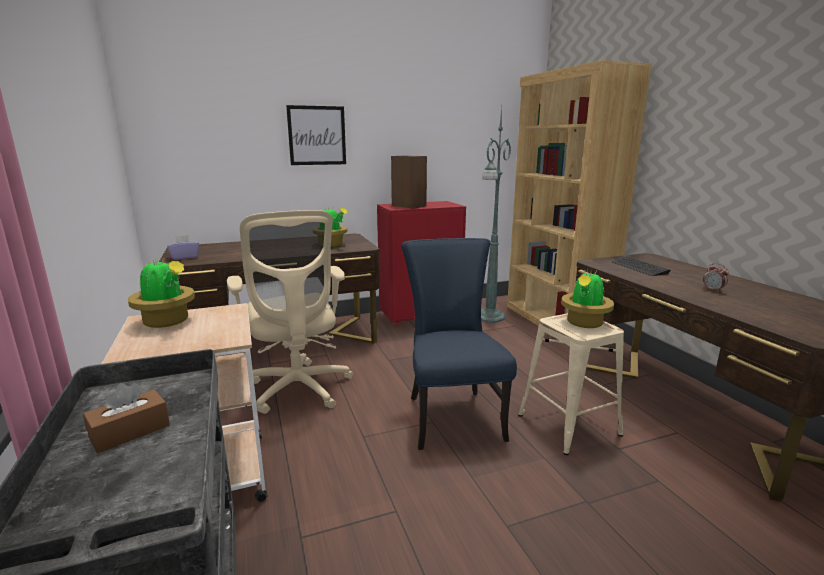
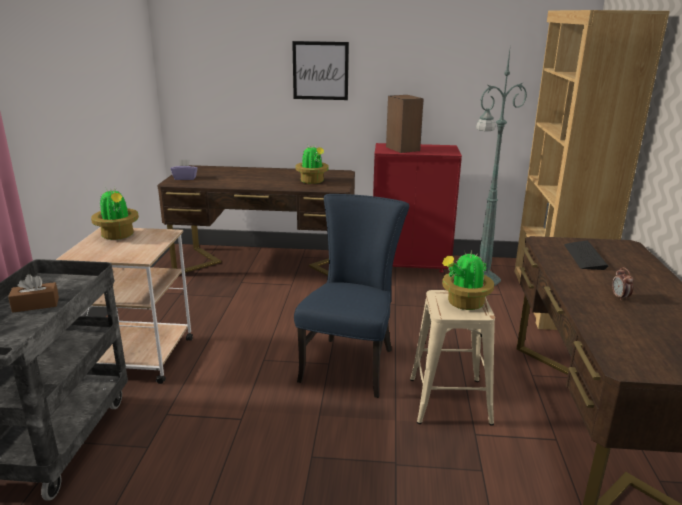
camera: 25 degrees right, 5 degrees up
beige office chair [227,210,353,414] -> none

